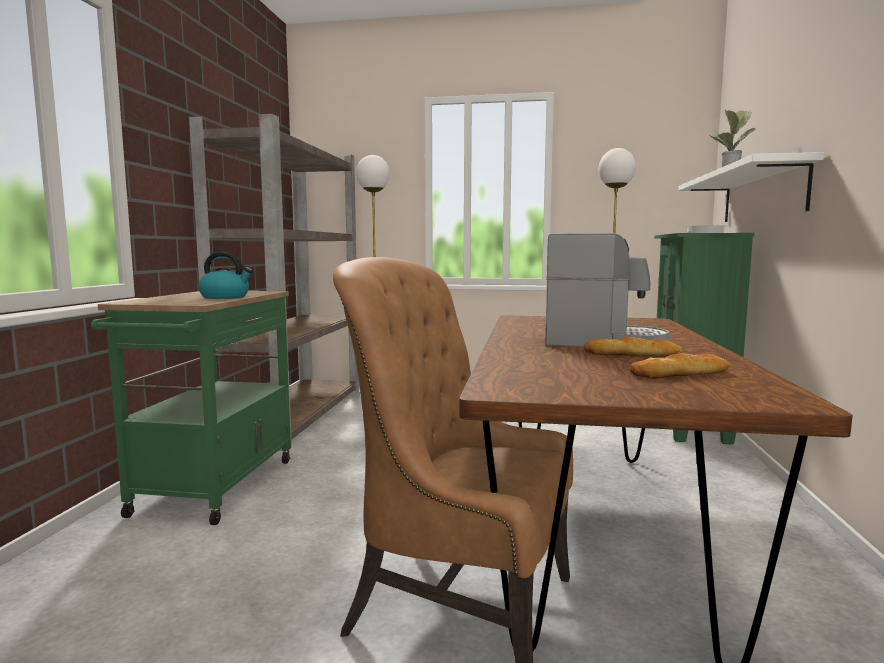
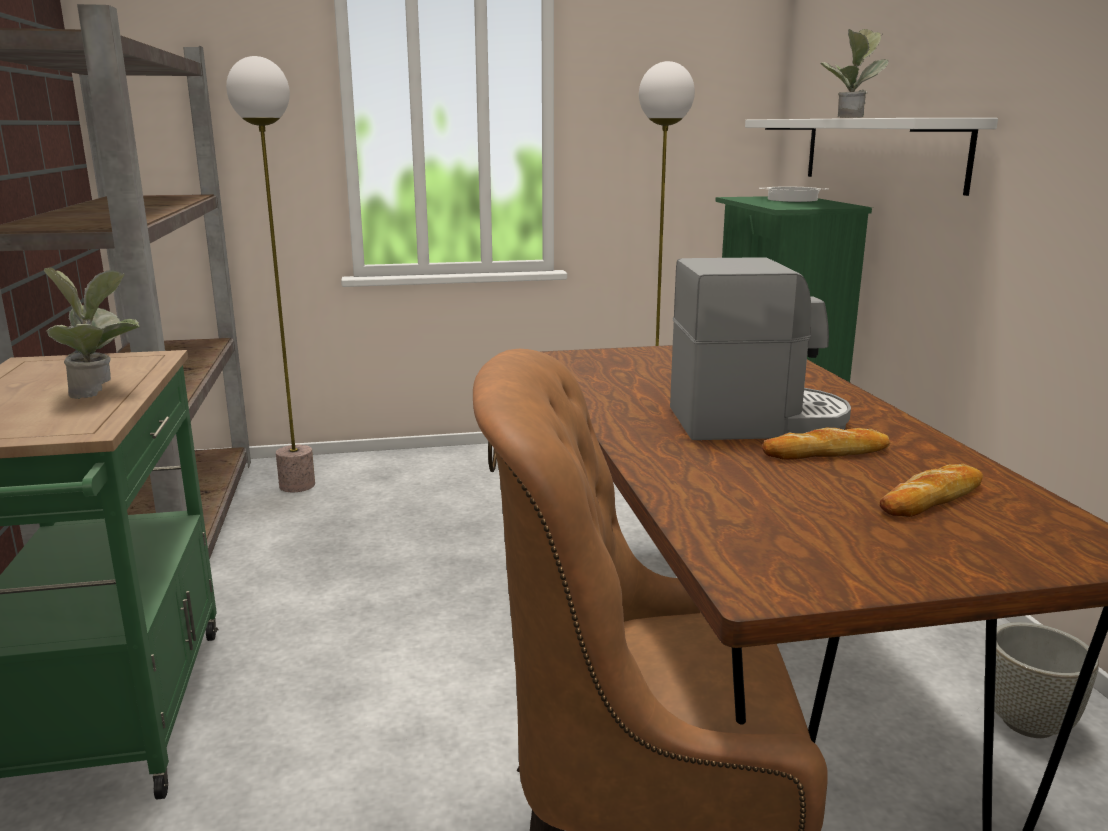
camera: 20 degrees left, 10 degrees up
kettle [198,252,253,299] -> potted plant [44,267,140,399]
none -> grey planter [994,622,1099,738]

